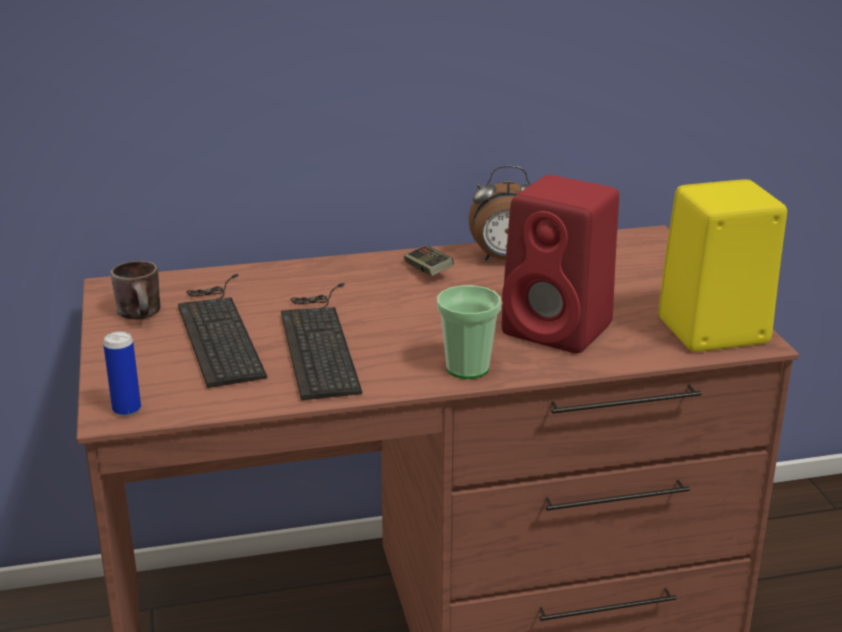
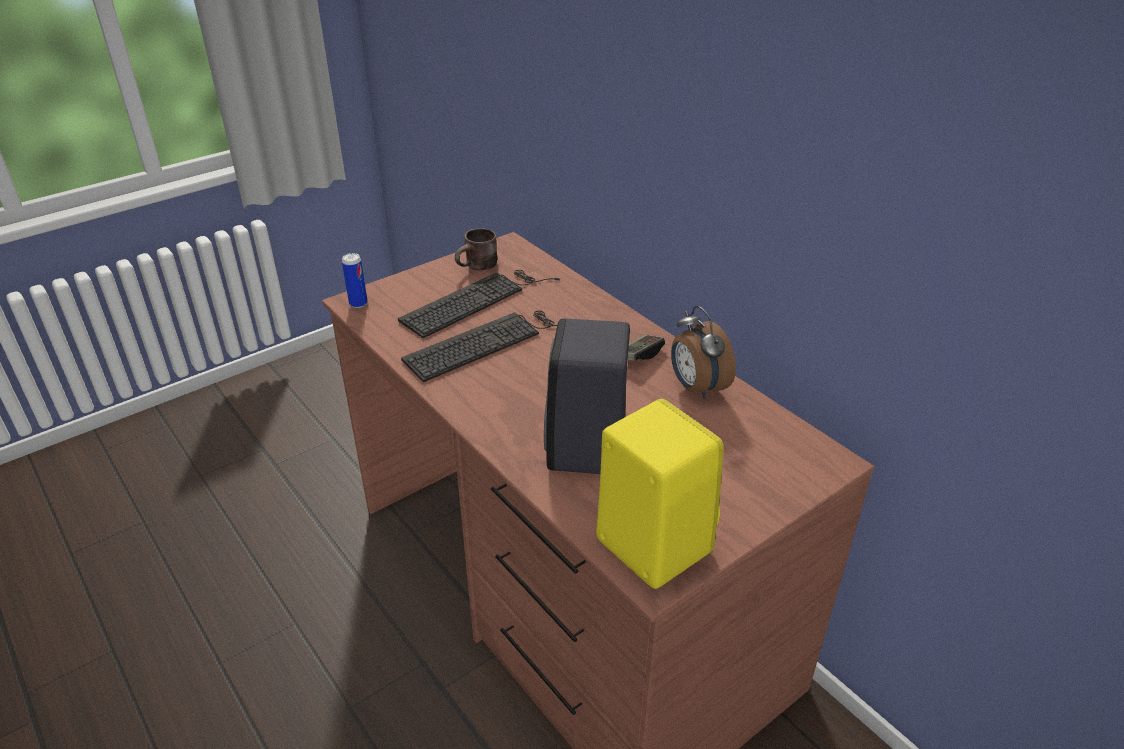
camera: 65 degrees right, 10 degrees up
cup [437,285,501,379] -> none
red speaker [502,175,619,353] -> black speaker [544,318,630,474]

